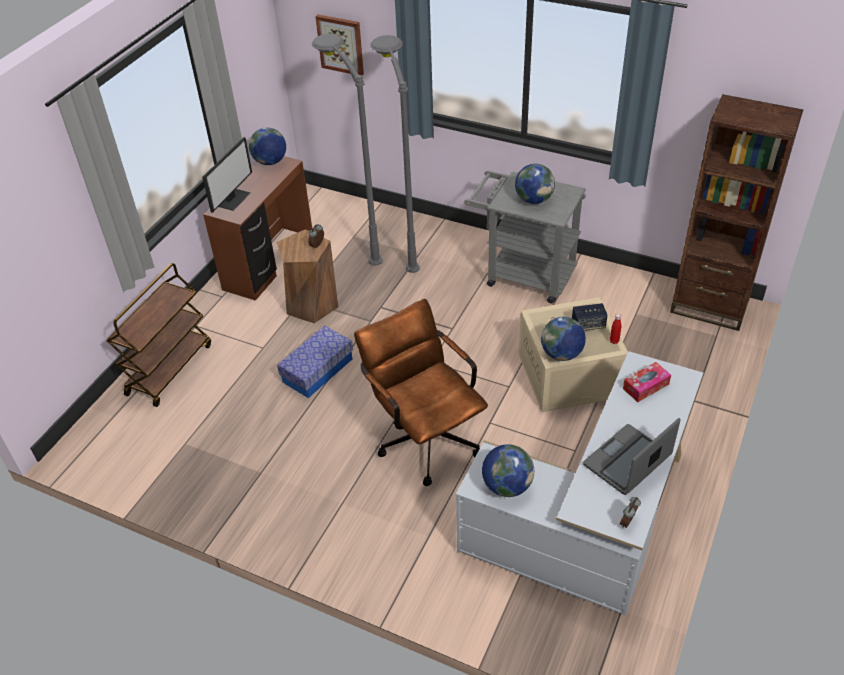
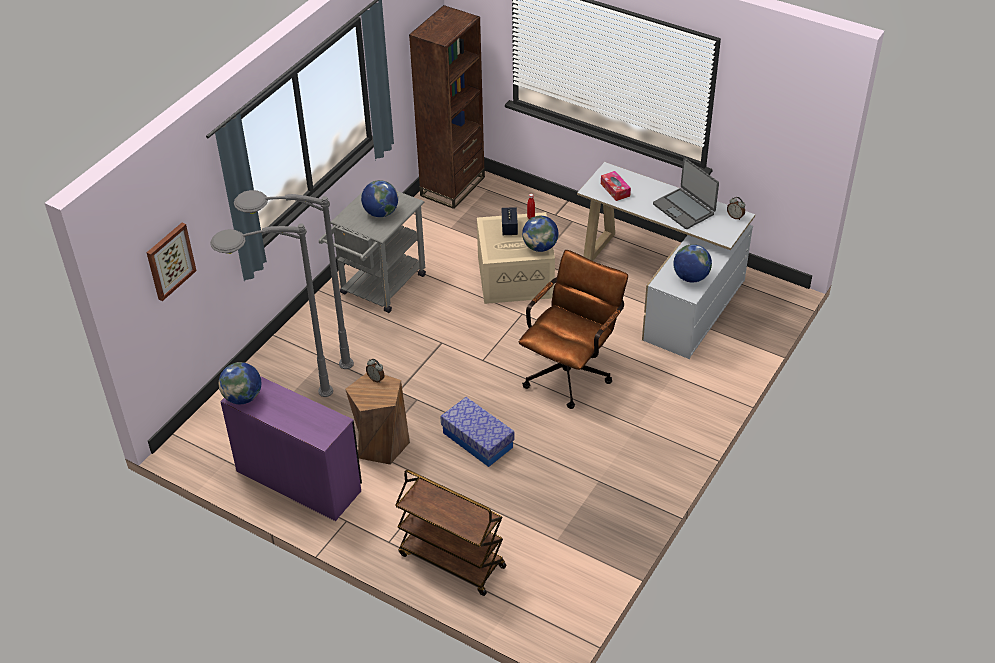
camera: 85 degrees left, 0 degrees up
monitor [202,137,252,213] -> none
brown desk [203,156,312,301] -> purple desk [220,376,362,521]
brown office chair [354,299,488,486] -> brown office chair turned 150 degrees clockwise [519,250,628,409]

